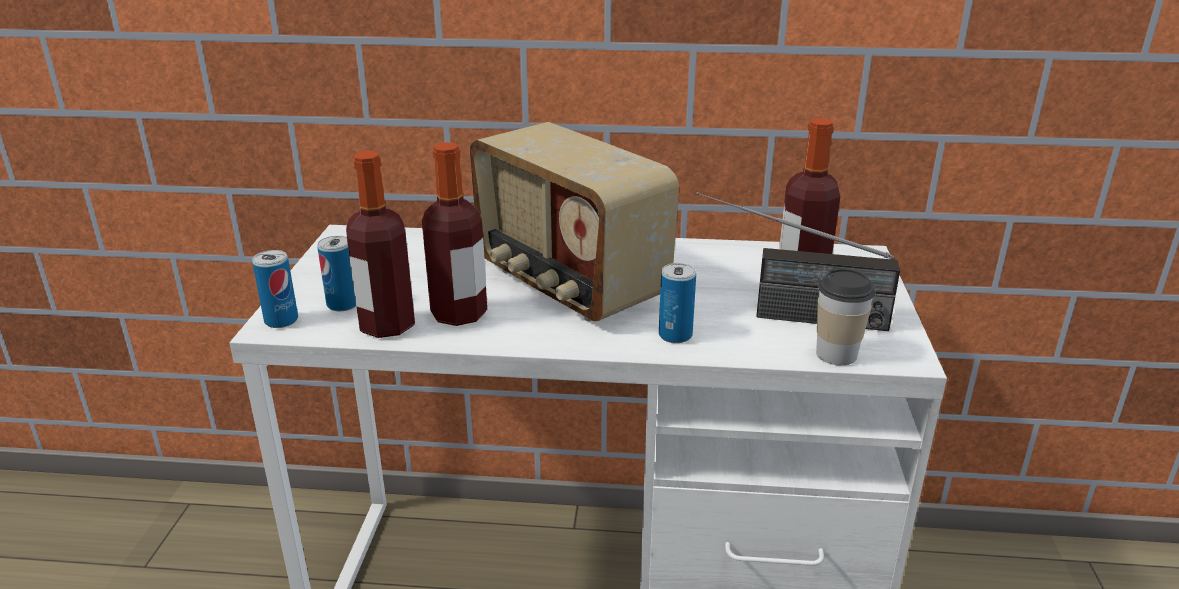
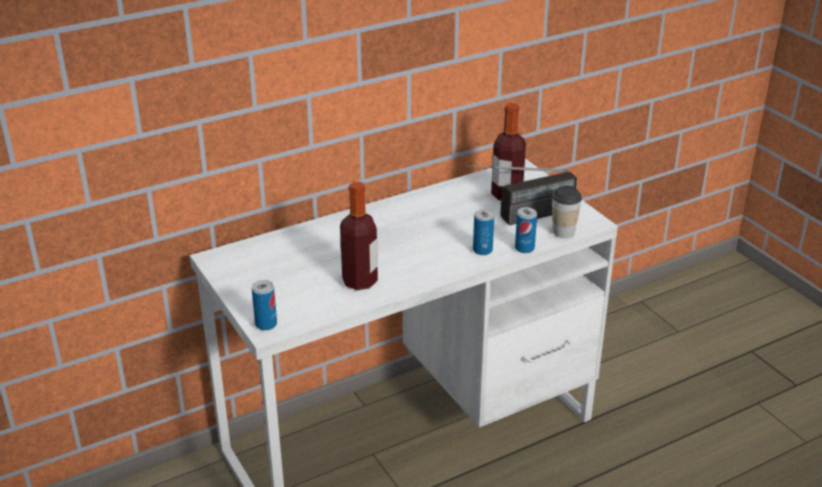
camera: 35 degrees left, 5 degrees up
can [317,236,356,311] -> can moved to [515,207,537,253]
bottle [346,151,415,338] -> none
radio [470,122,679,322] -> none

